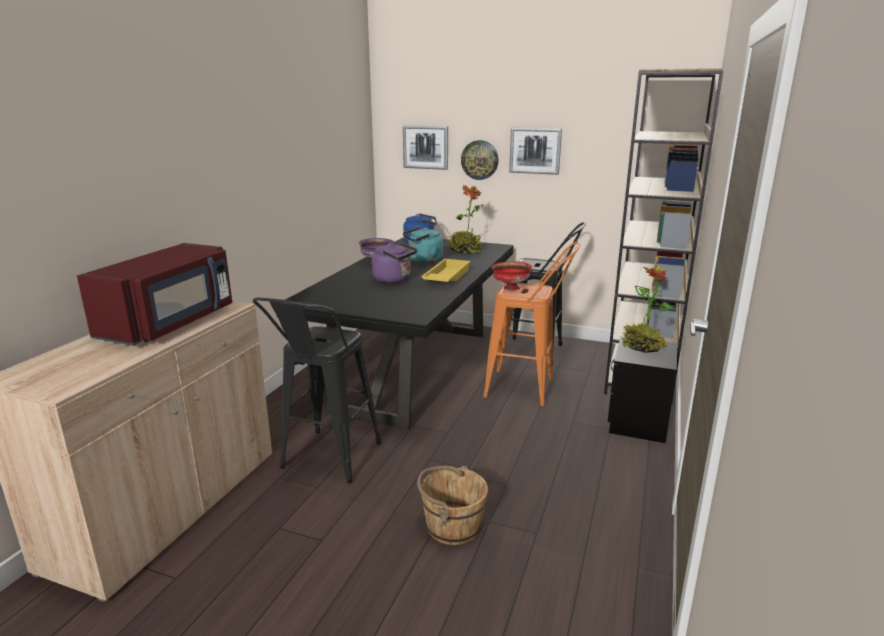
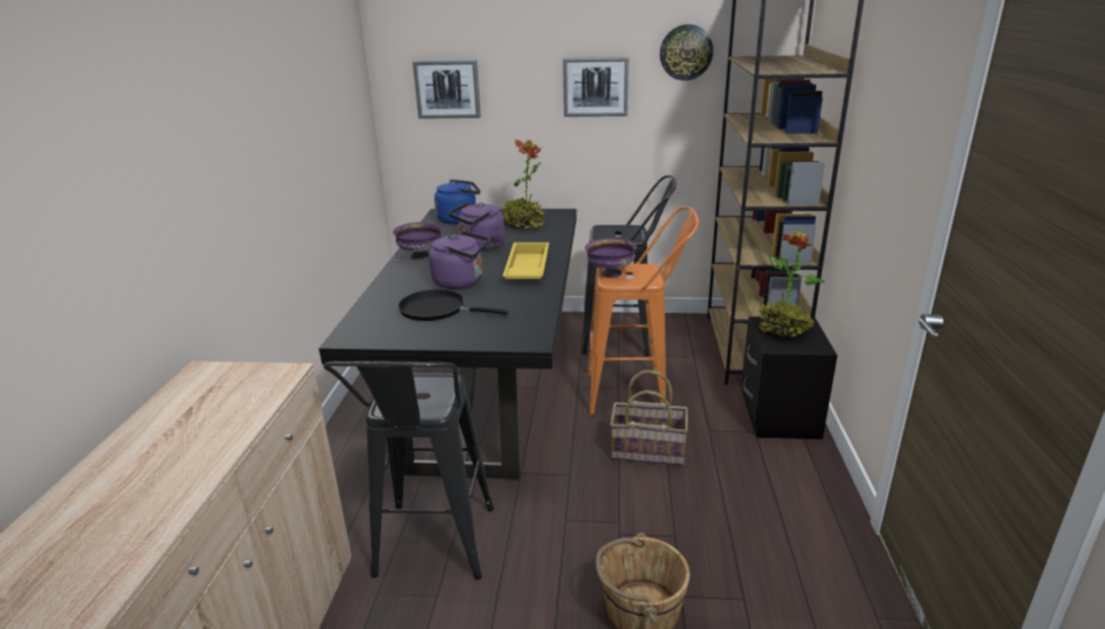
camera: 15 degrees left, 5 degrees up
red microwave [77,243,232,346] -> none
turquoise kettle [403,227,443,263] -> purple kettle [448,202,505,251]
wall clock [461,140,499,180] -> wall clock moved to [660,24,713,81]
red bowl [491,261,532,290] -> purple bowl [585,238,637,277]
none -> black frying pan [398,289,509,321]
none -> basket [610,370,688,466]

